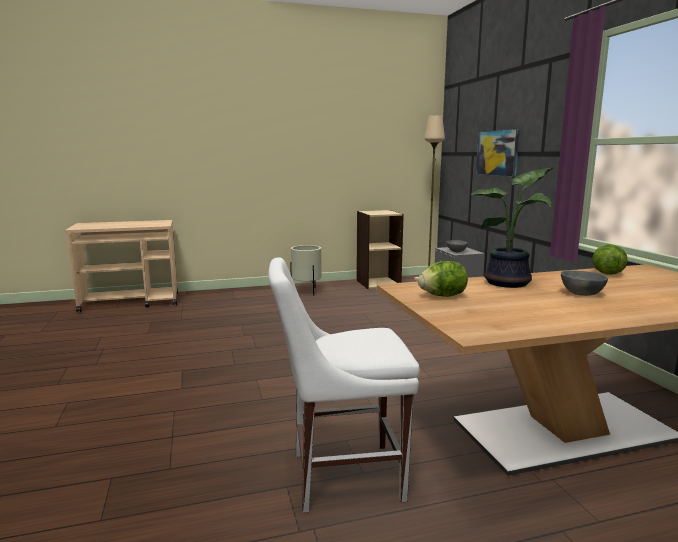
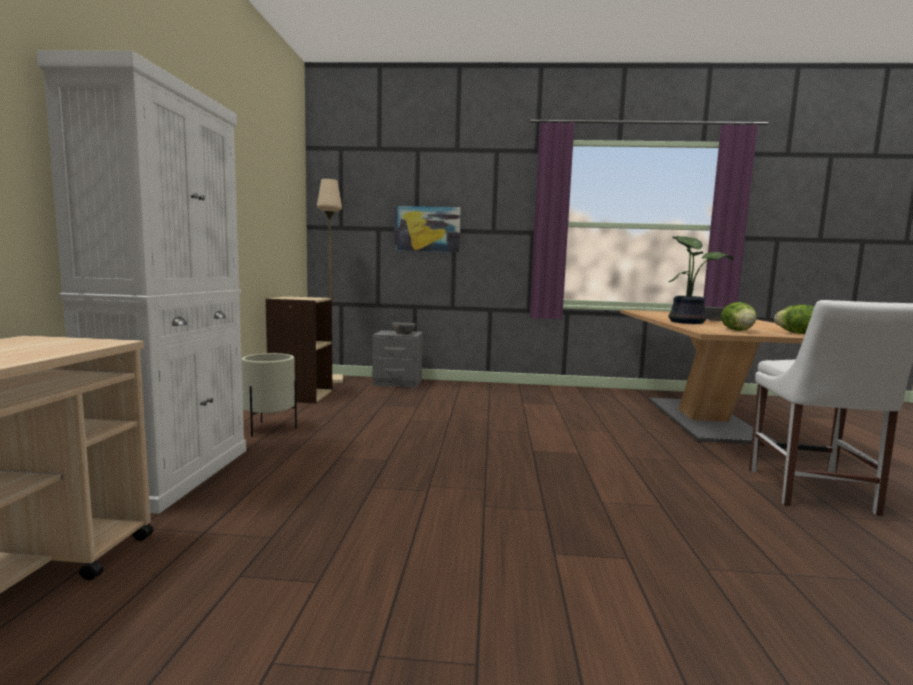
camera: 70 degrees left, 5 degrees down
lettuce [592,244,628,275] -> lettuce moved to [774,305,814,334]
none -> white cabinet [37,50,246,514]

